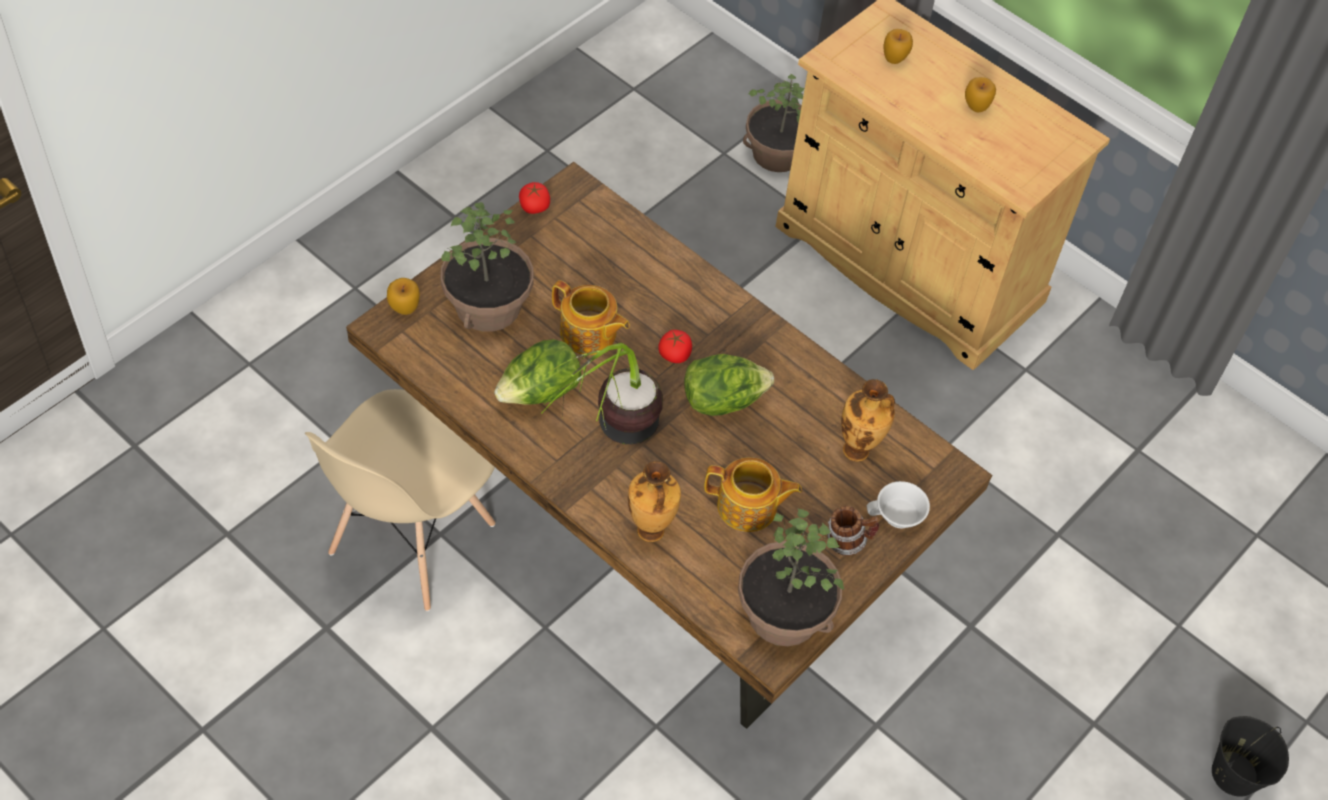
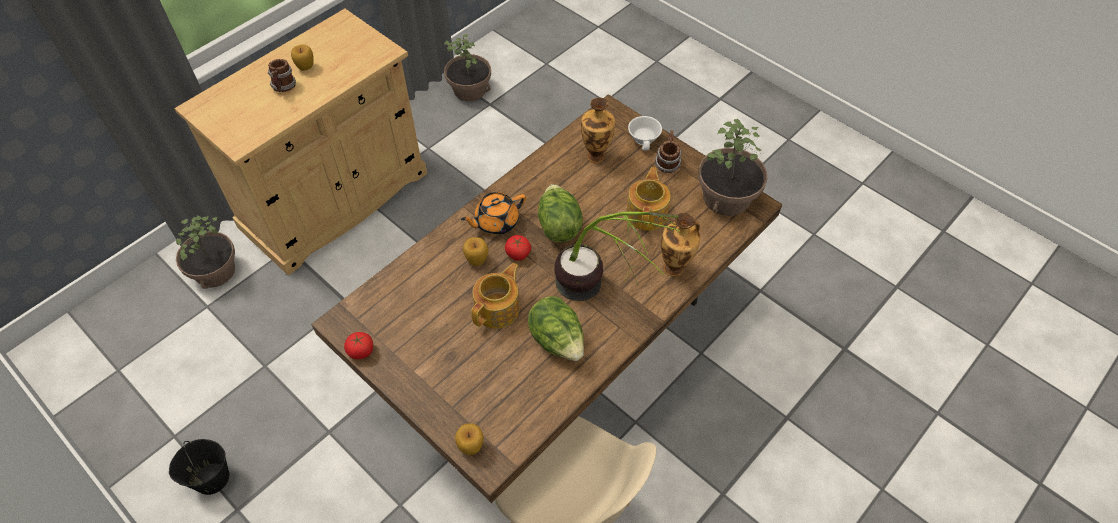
camera: 85 degrees left, 0 degrees up
potted plant [440,202,534,332] -> potted plant moved to [444,34,491,101]
apple [884,29,913,64] -> apple moved to [463,237,489,266]
black bucket [1212,716,1289,797] -> black bucket moved to [169,439,229,495]
none -> mug [268,59,296,92]
none -> orange teapot [461,192,526,235]

